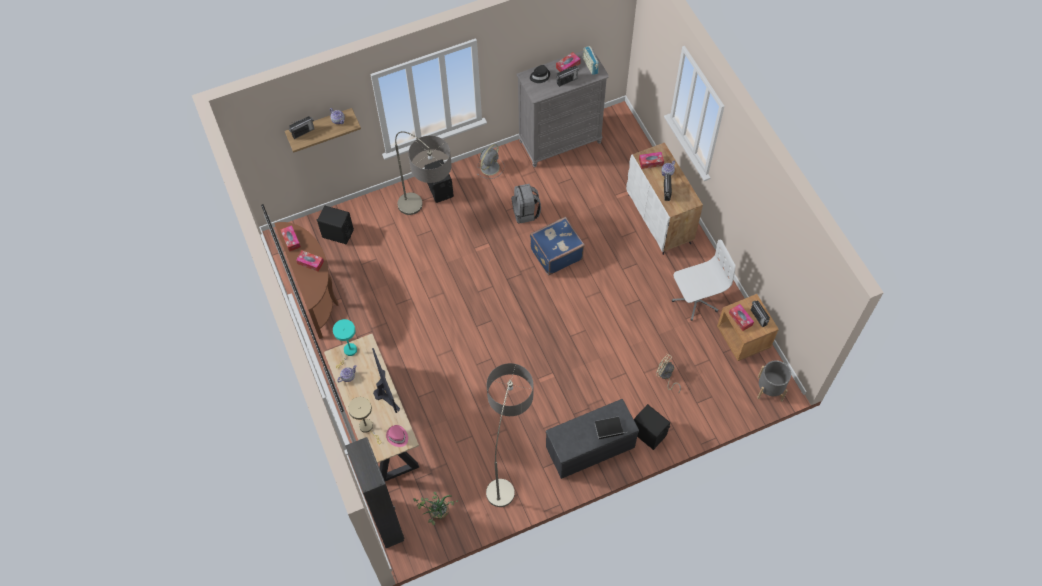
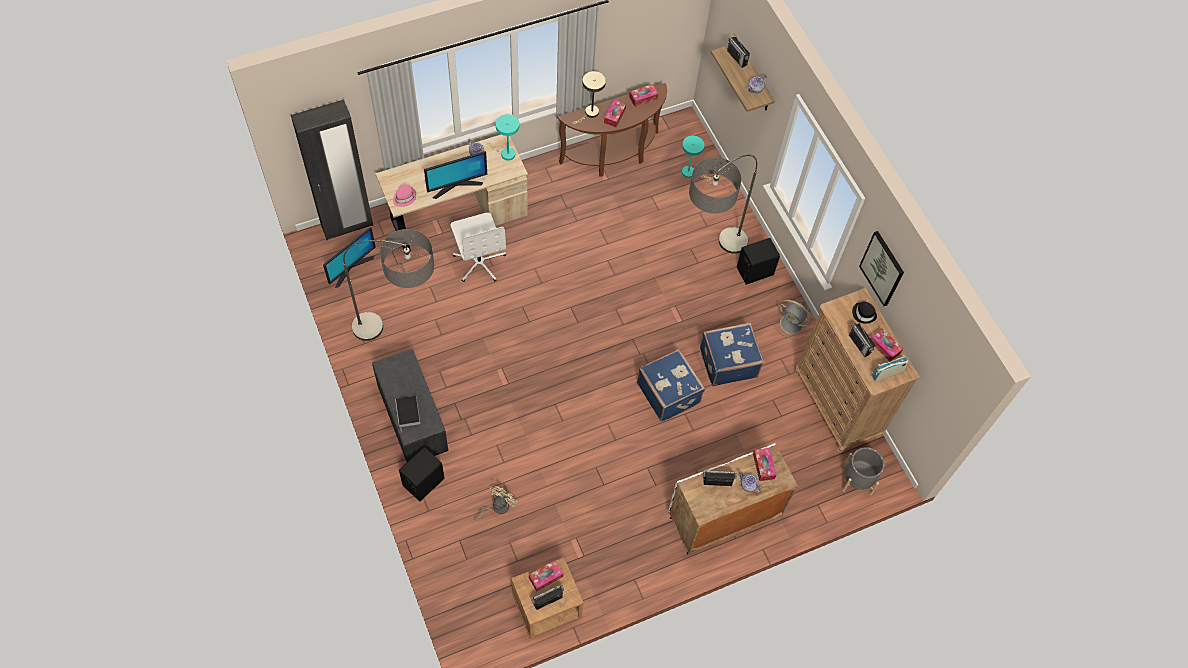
camera: 85 degrees right, 0 degrees up
black speaker [317,206,354,244] -> turquoise table lamp [682,136,711,181]
beige table lamp [348,397,381,444] -> beige table lamp moved to [573,71,606,124]
potted plant [413,492,458,525] -> monitor [323,227,376,288]
grey backpack [511,184,541,223] -> blue suitcase [700,322,764,386]
grey dresser [516,49,609,167] -> brown dresser [795,288,920,453]
white office chair [672,240,735,320] -> white office chair moved to [450,213,506,282]
grey planter [757,360,791,401] -> grey planter moved to [842,447,885,495]
none -> picture [859,231,904,306]

